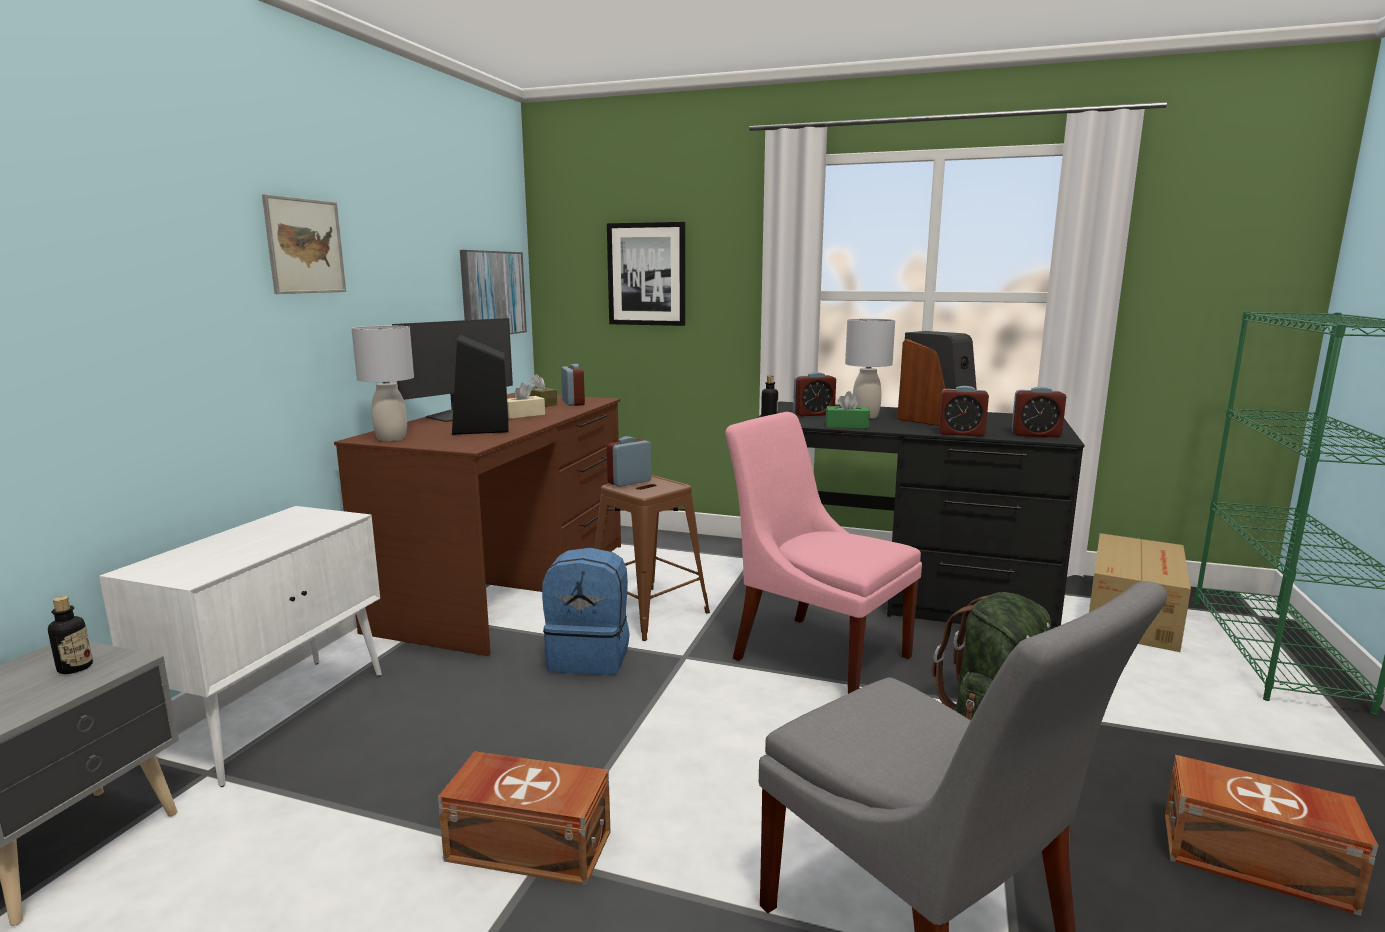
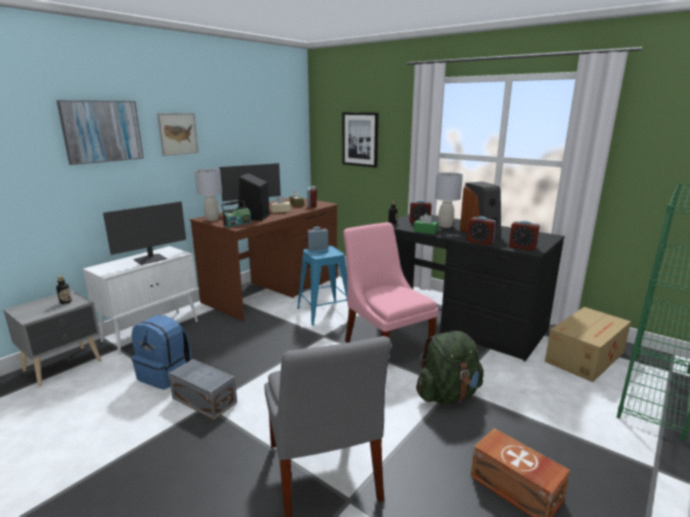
camera: 20 degrees right, 5 degrees up
brown storage box [438,751,610,885] -> grey storage box [169,359,237,420]
picture [460,250,527,334] -> picture moved to [56,100,144,165]
blue backpack [542,548,629,675] -> blue backpack moved to [132,315,192,390]
brown stool [595,475,710,641] -> blue stool [297,246,347,326]
none -> monitor [103,202,186,265]
none -> radio [221,200,251,228]

